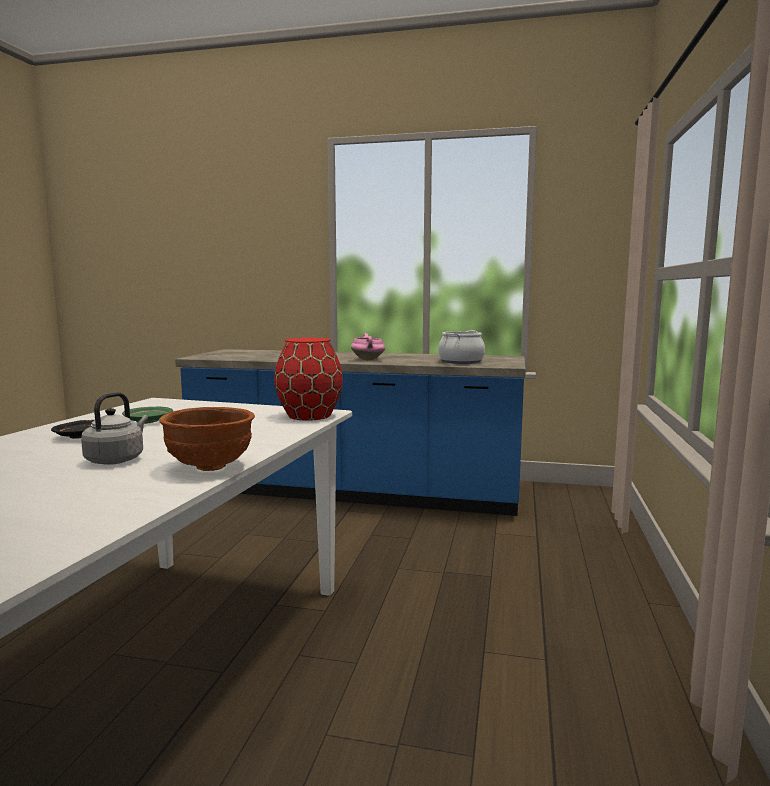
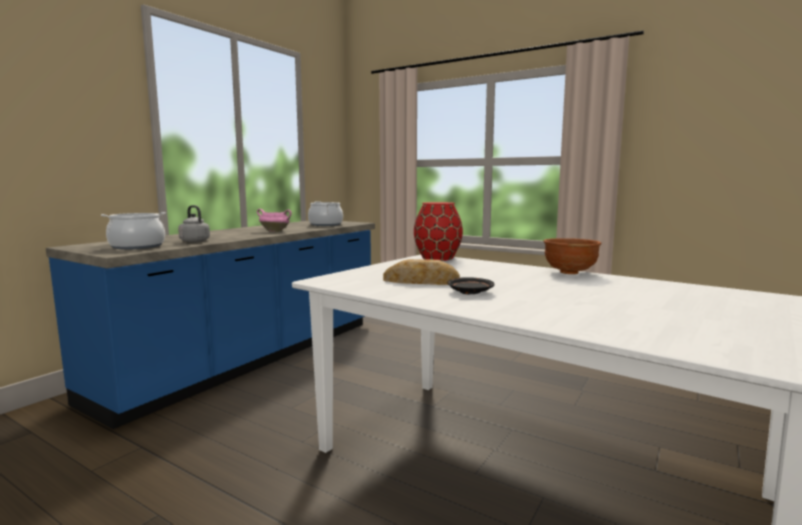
camera: 70 degrees left, 0 degrees up
grey kettle [81,392,148,465] -> grey kettle moved to [178,205,210,242]
green plate [122,407,173,424] -> bread [383,259,460,285]
none -> cooking pot [101,212,166,250]

